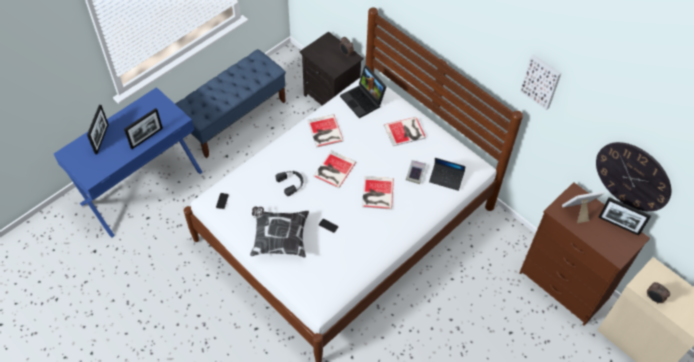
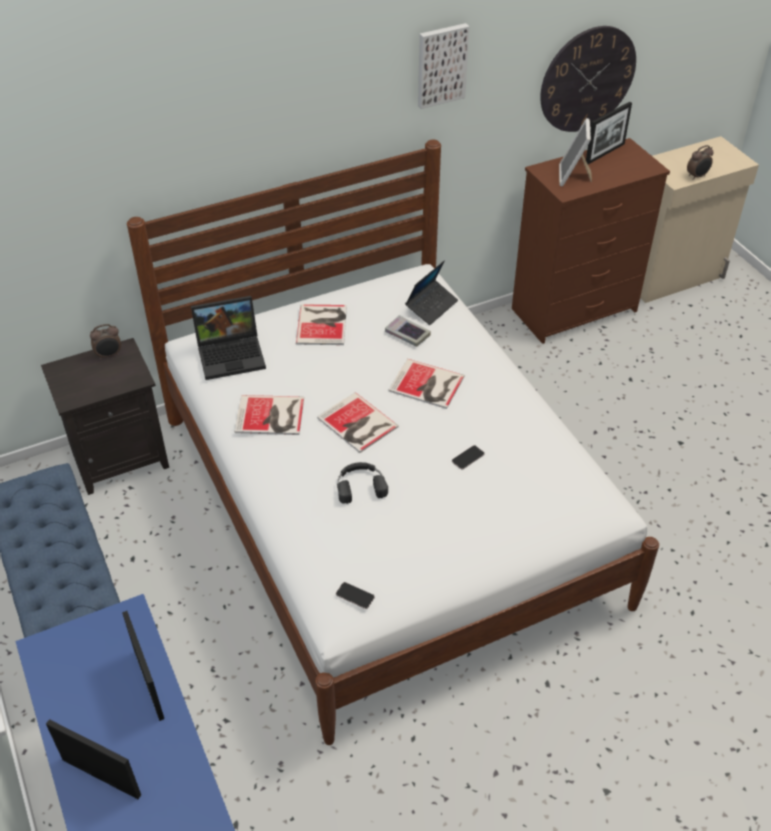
camera: 70 degrees left, 10 degrees down
pillow [250,207,309,258] -> none

